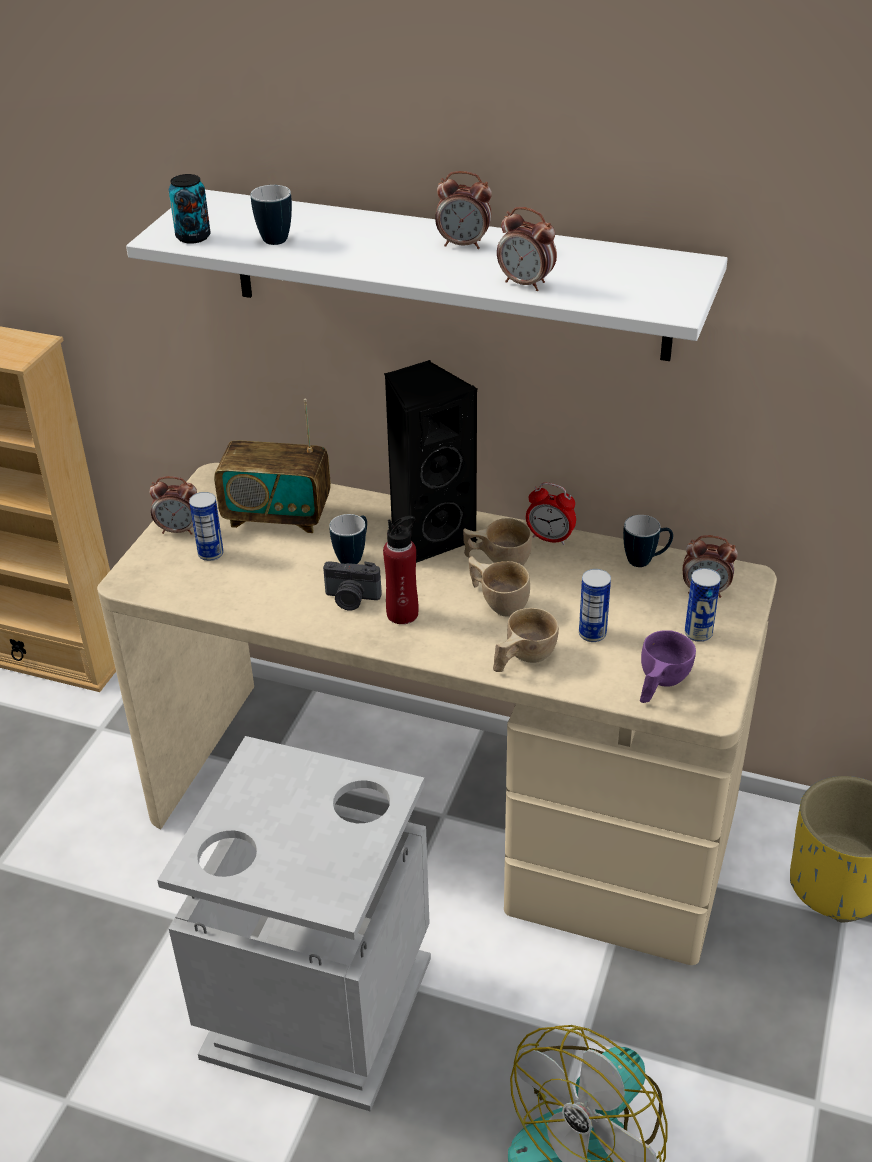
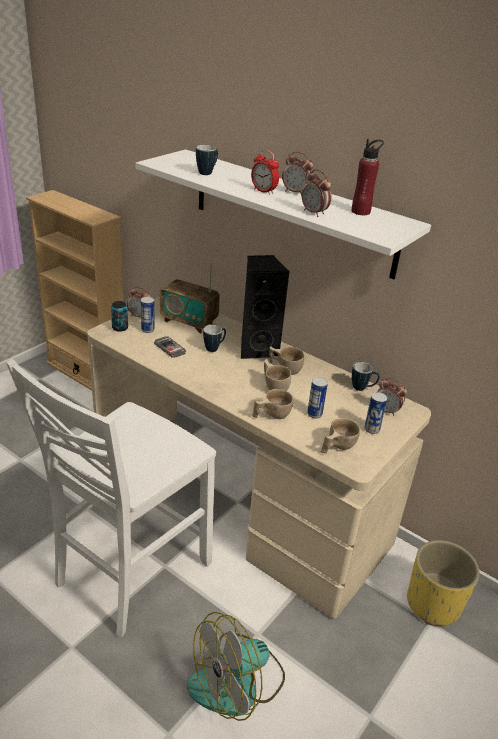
camera: 15 degrees right, 5 degrees down
grey trash can [157,736,431,1112] -> white chair [6,359,216,638]
can [169,174,210,244] -> can moved to [111,301,128,332]
camera [323,561,382,611] -> none
red bottle [383,516,419,624] -> red bottle moved to [352,139,384,215]
alarm clock [526,483,576,545] -> alarm clock moved to [251,150,279,195]
purple cup [640,630,696,703] -> beige cup [321,418,360,453]
none -> phone [154,336,186,358]

